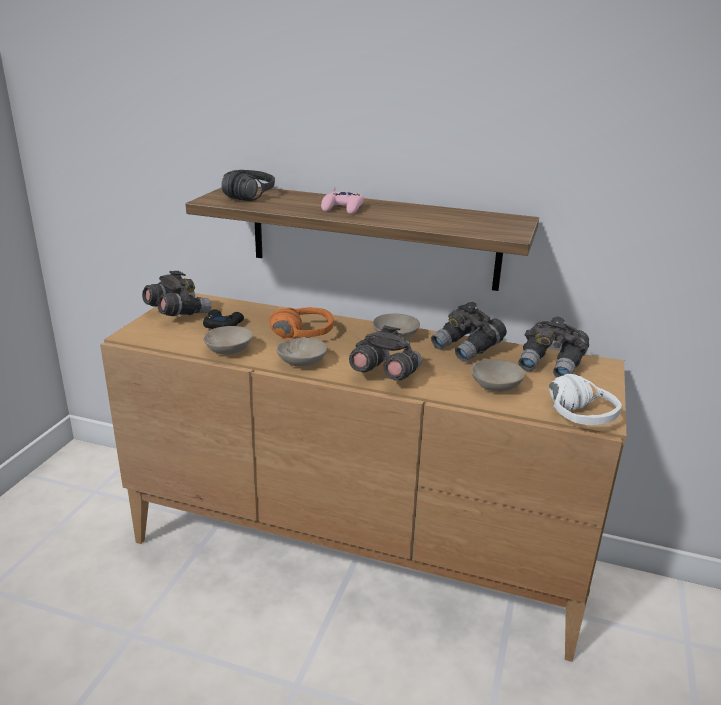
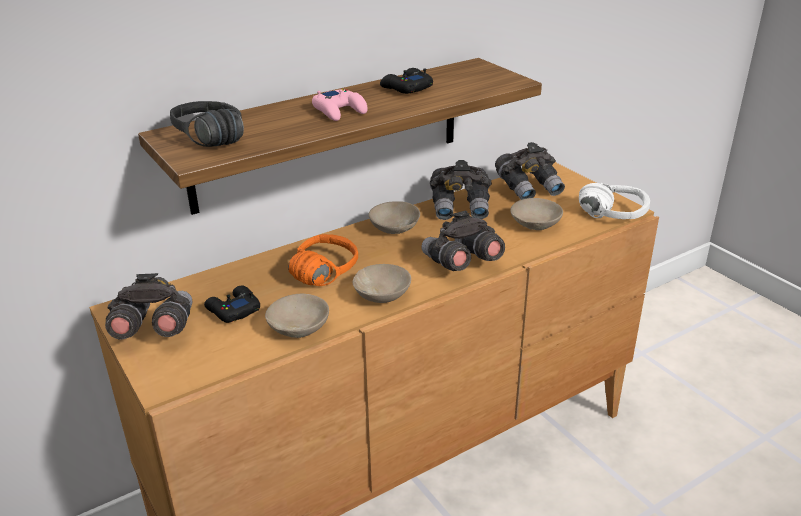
camera: 50 degrees left, 5 degrees up
none -> black game controller [380,68,433,94]

